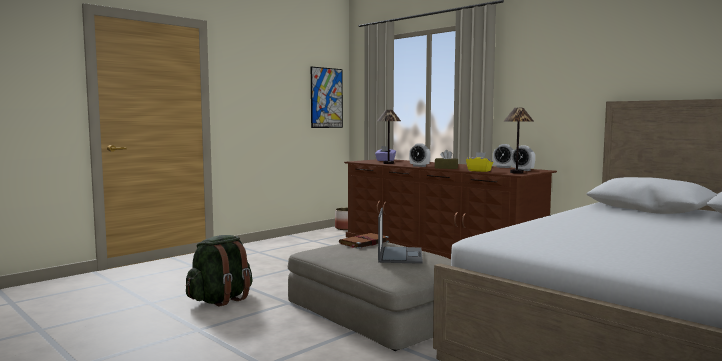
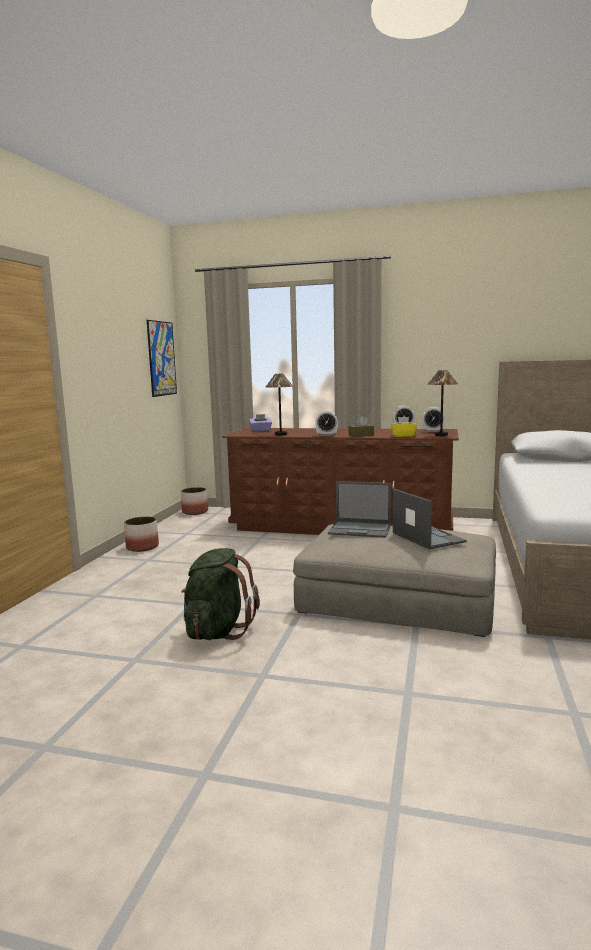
camera: 30 degrees left, 5 degrees up
brown book [339,233,389,249] -> laptop [328,481,391,538]
none -> planter [124,516,159,552]

